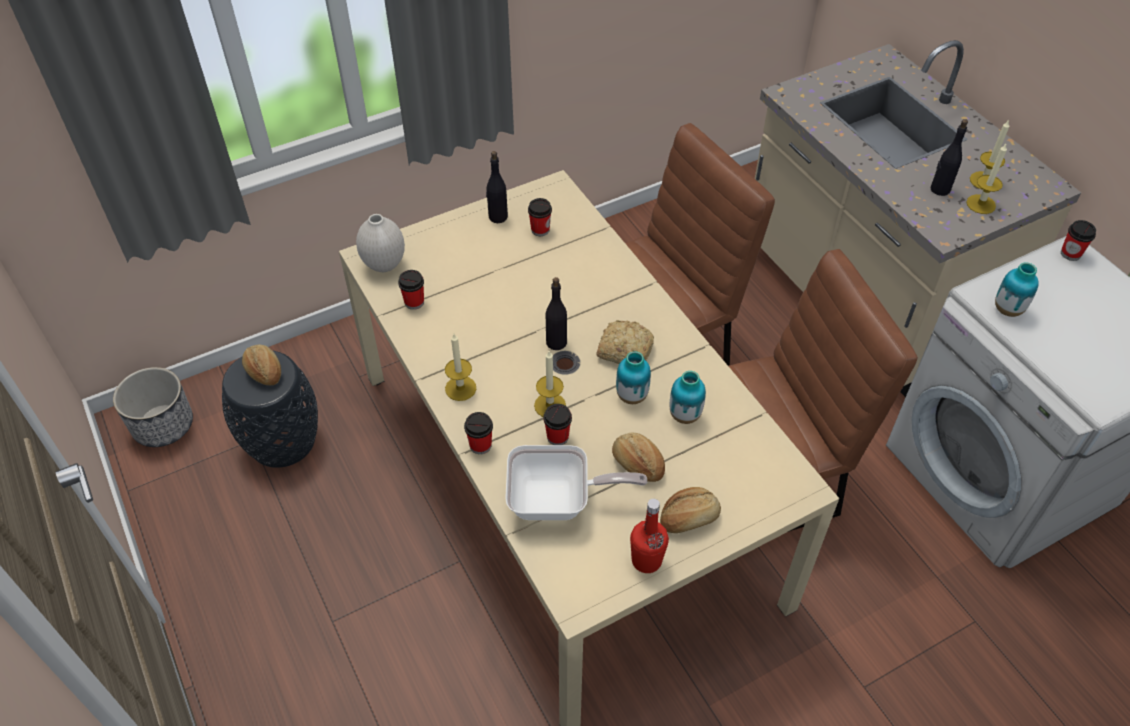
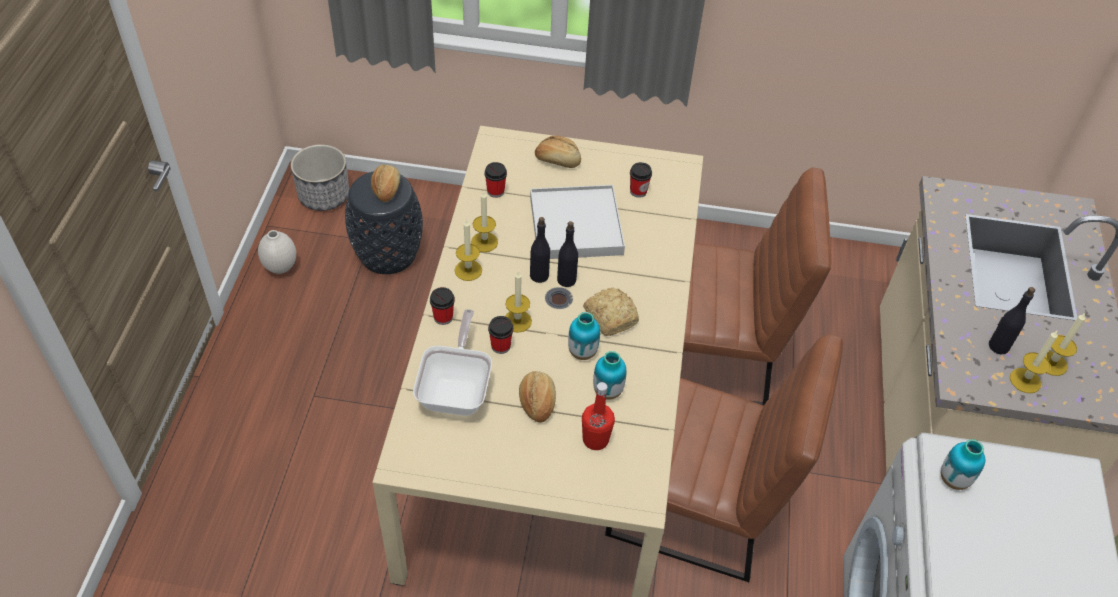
camera: 35 degrees right, 0 degrees up
white vase [356,214,405,272] -> white vase moved to [258,230,296,274]
black bottle [486,151,508,223] -> black bottle moved to [530,217,550,283]
frying pan [505,445,647,520] -> frying pan turned 120 degrees counterclockwise [413,309,492,416]
red bottle [630,499,669,573] -> red bottle moved to [582,382,615,450]
bread [660,487,721,533] -> bread moved to [535,136,581,168]
cup [1061,220,1096,261] -> none
none -> candle [471,190,498,252]
none -> white tray [530,185,625,259]

